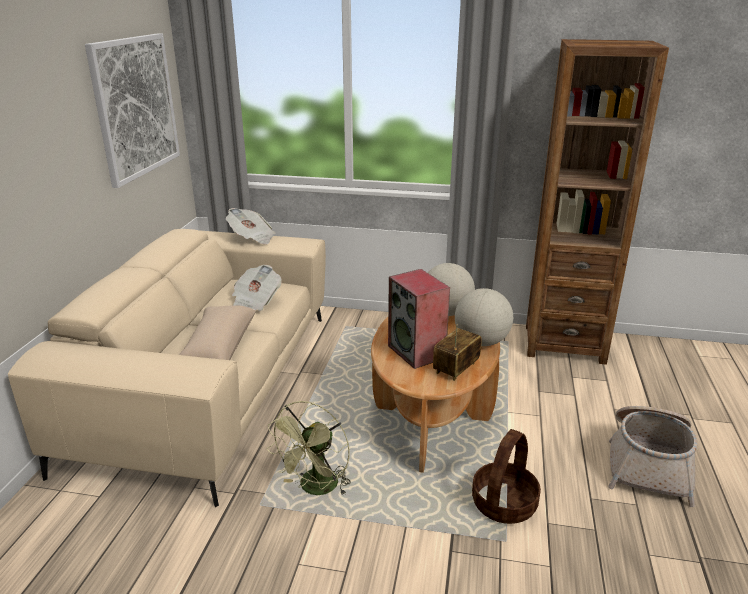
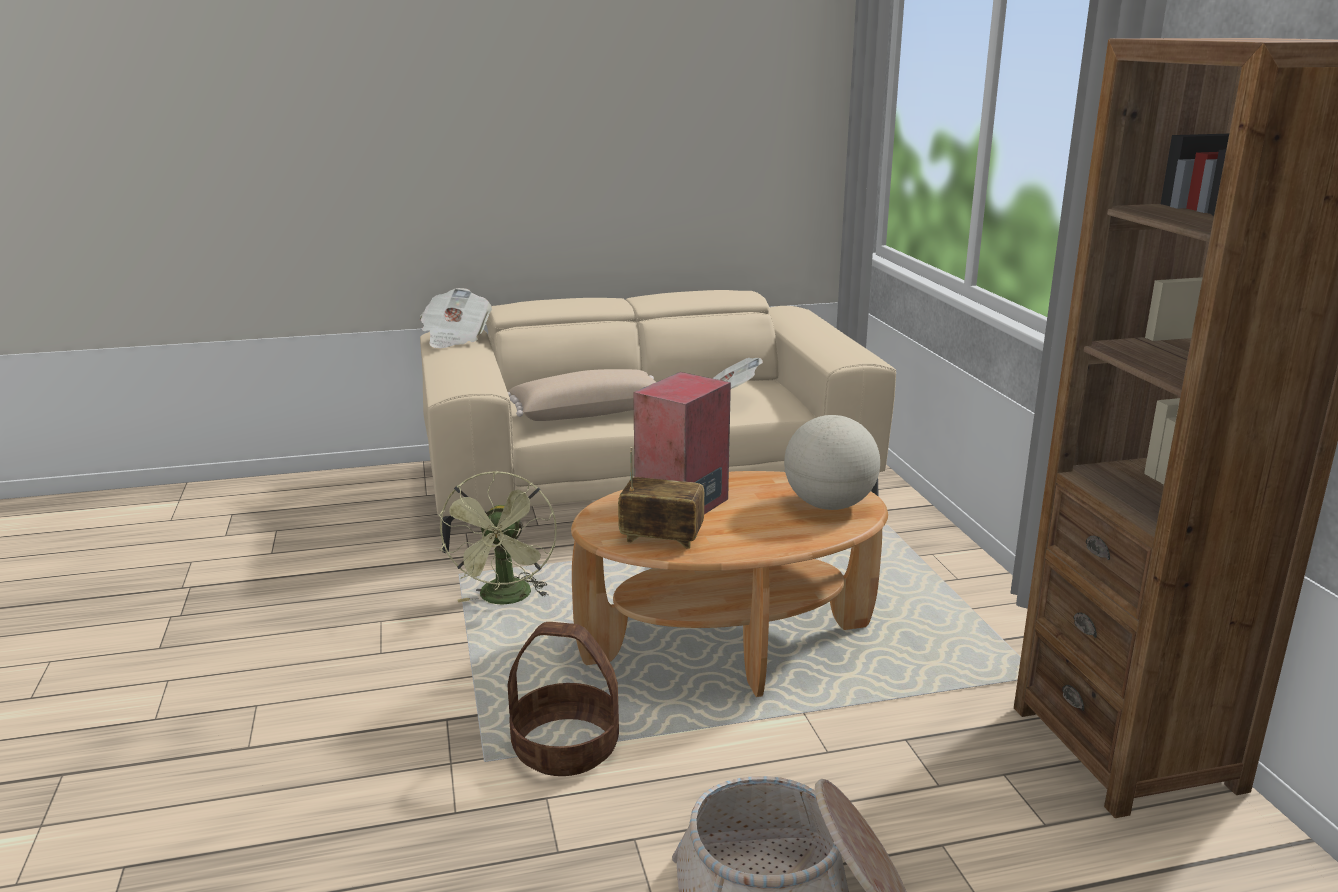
camera: 65 degrees right, 5 degrees down
picture [85,33,180,188] -> none
newspaper [226,208,276,245] -> newspaper moved to [420,288,492,348]
green fan [267,401,351,496] -> green fan turned 90 degrees counterclockwise [438,471,557,604]
globe [455,288,513,346] -> none

